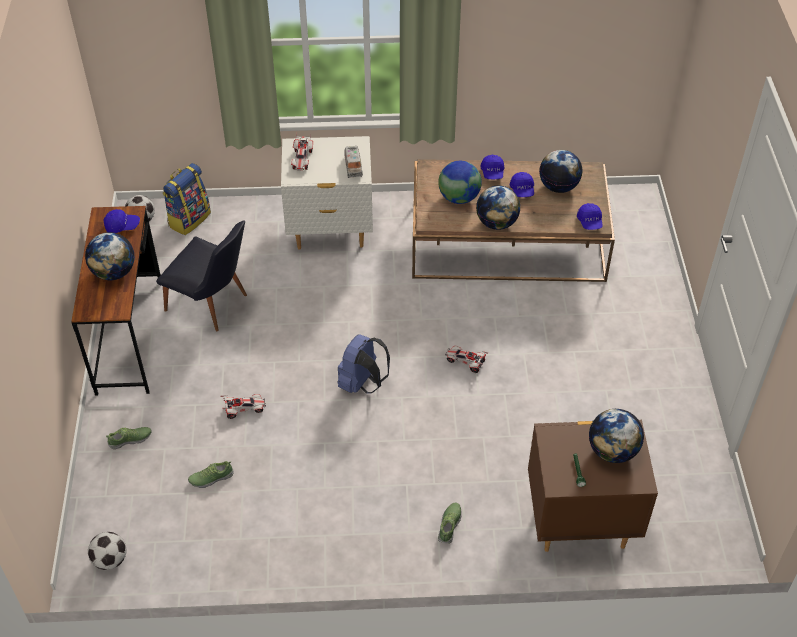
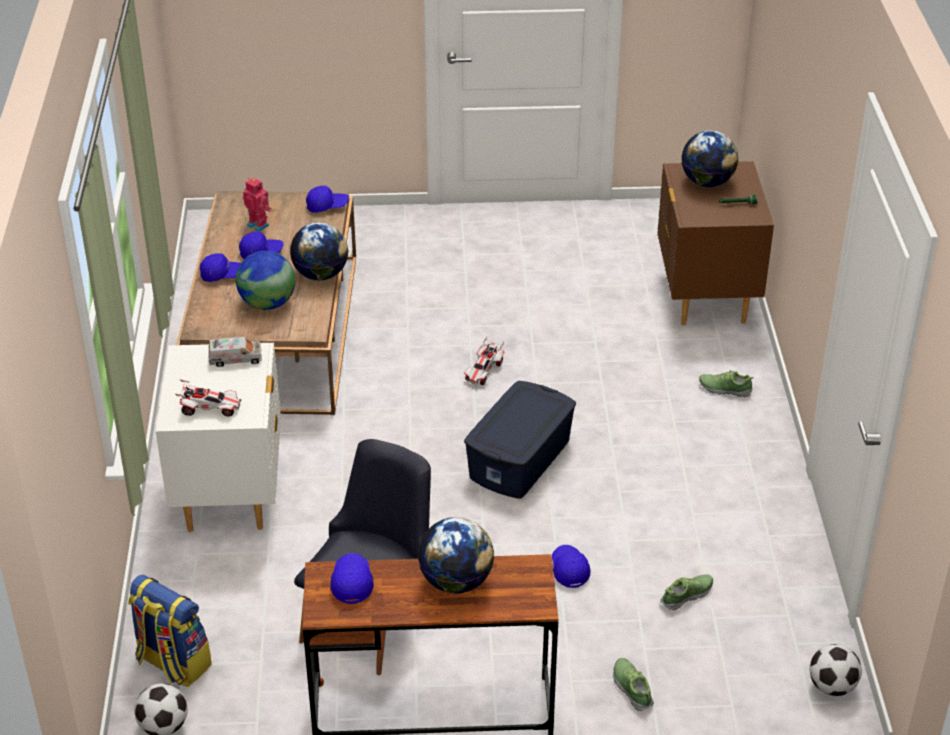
camera: 90 degrees left, 10 degrees down
shoe [188,461,234,488] -> shoe turned 105 degrees counterclockwise [660,575,713,610]
toy car [221,394,266,419] -> blue cap [552,545,590,588]
blue backpack [338,334,390,393] -> blue storage box [464,381,576,499]
globe [539,150,582,193] -> toy robot [242,177,272,232]

